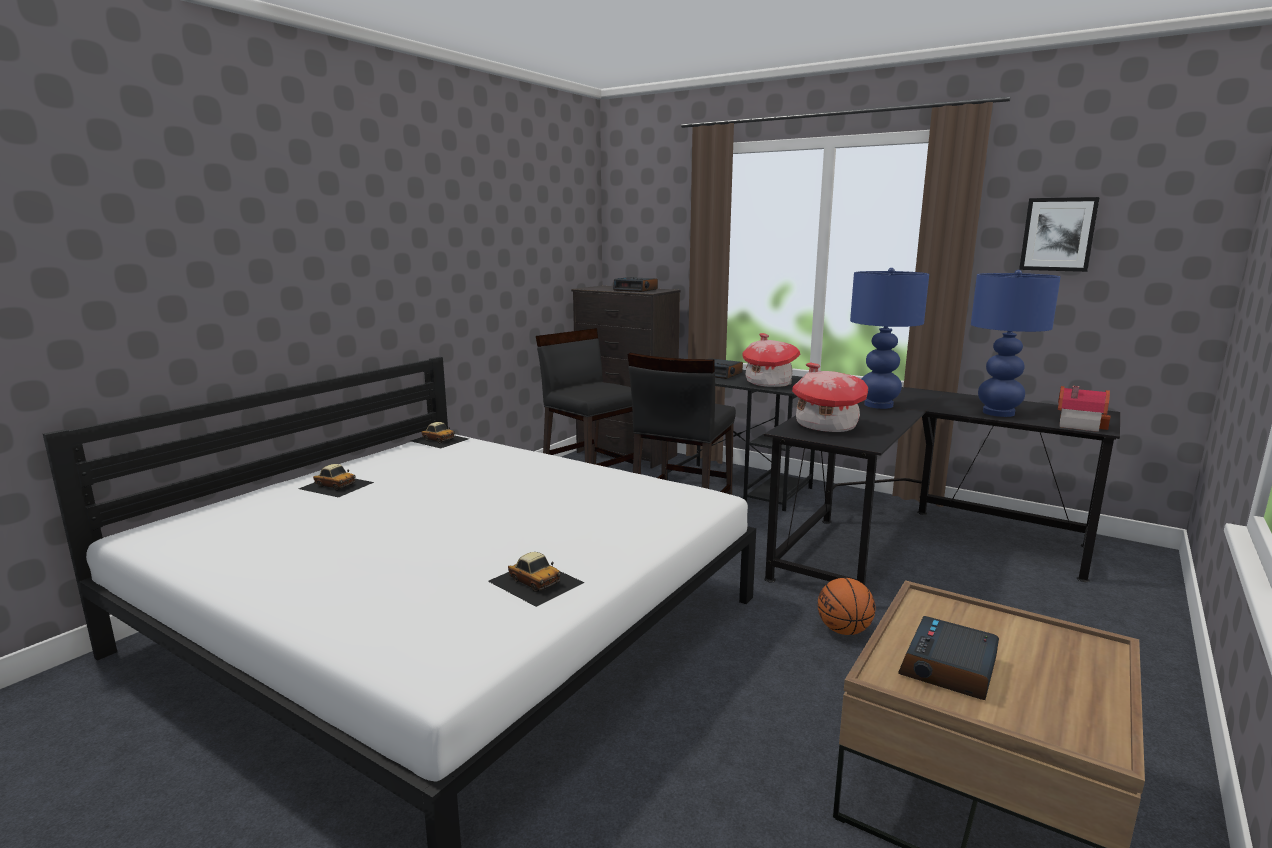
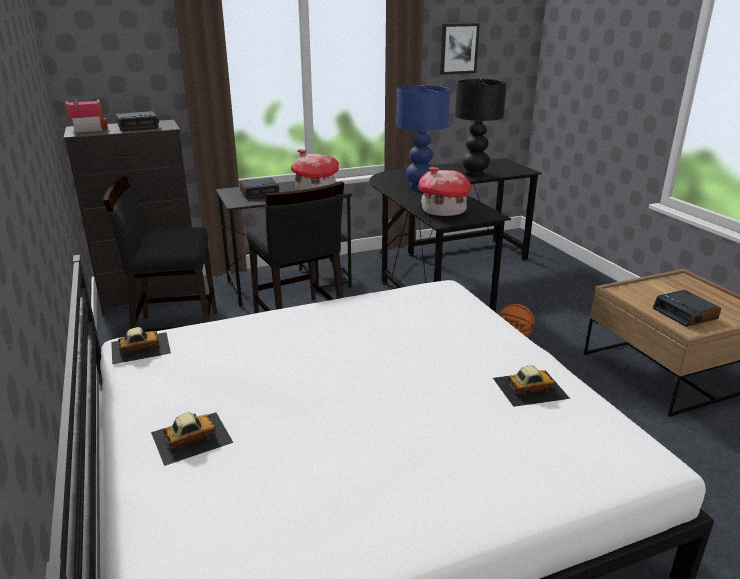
camera: 55 degrees left, 10 degrees up
blue table lamp [971,270,1061,417] -> black table lamp [455,78,507,177]
toy house [1058,386,1110,432] -> toy house moved to [65,99,108,133]

